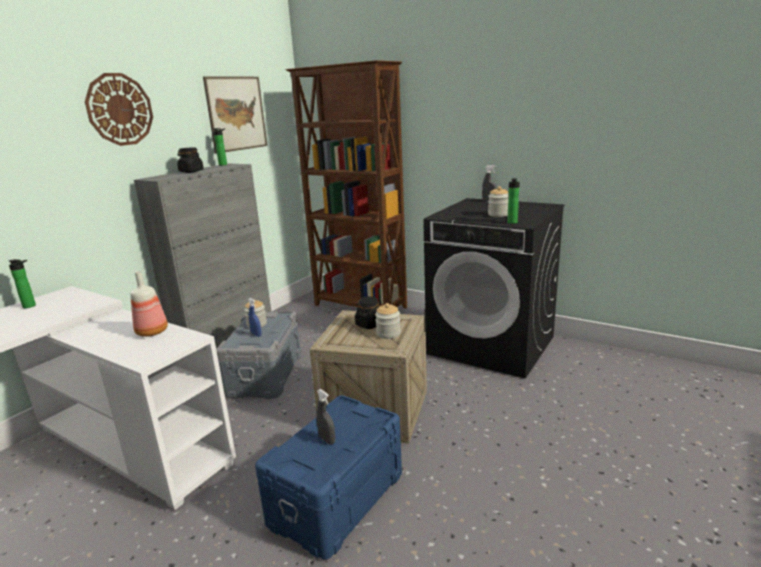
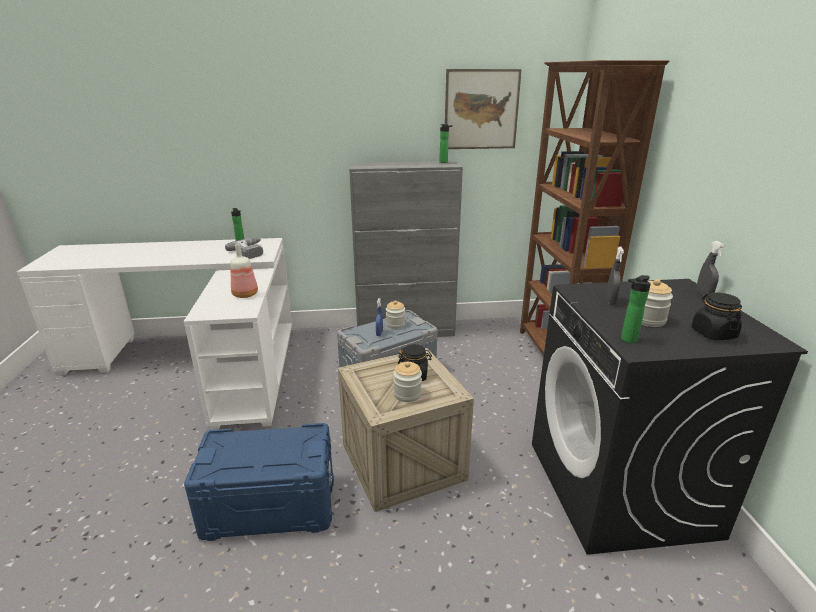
camera: 50 degrees right, 5 degrees up
wall clock [85,73,153,146] -> none
black jar [177,147,204,173] -> black jar moved to [691,293,742,340]
grey spray bottle [316,389,335,445] -> grey spray bottle moved to [606,246,624,305]
none -> power drill [225,238,263,259]

